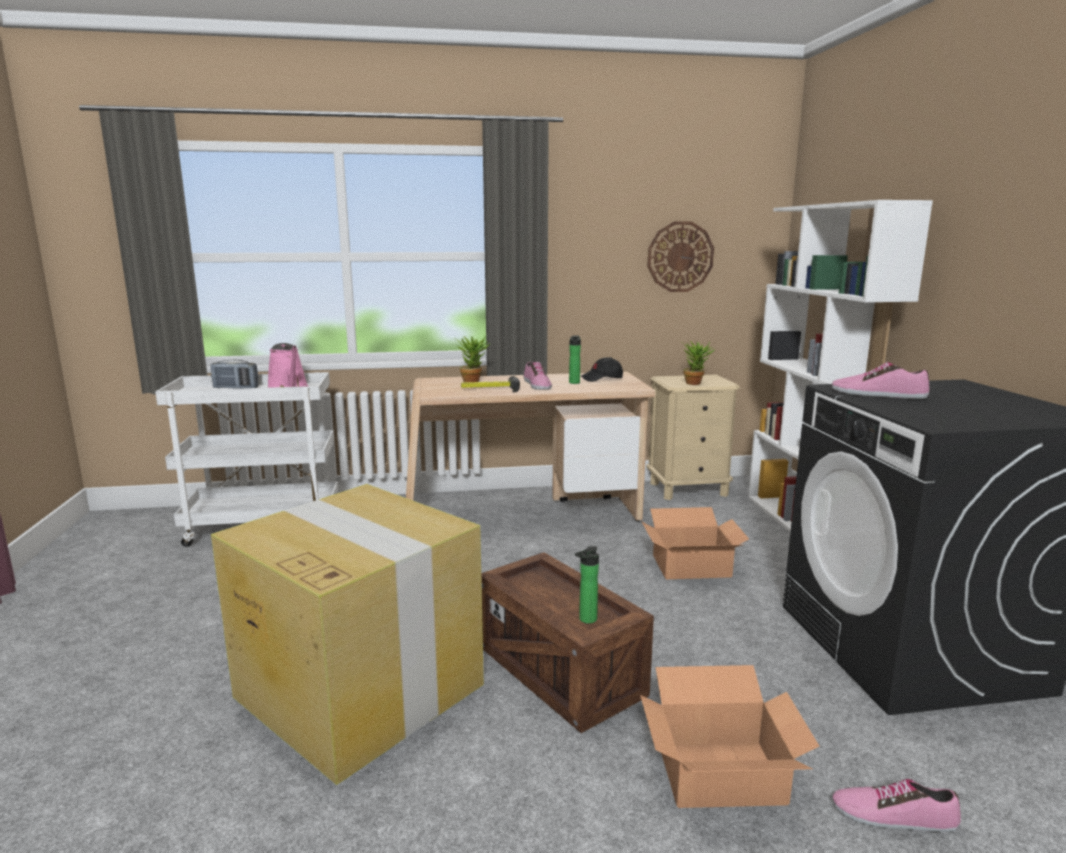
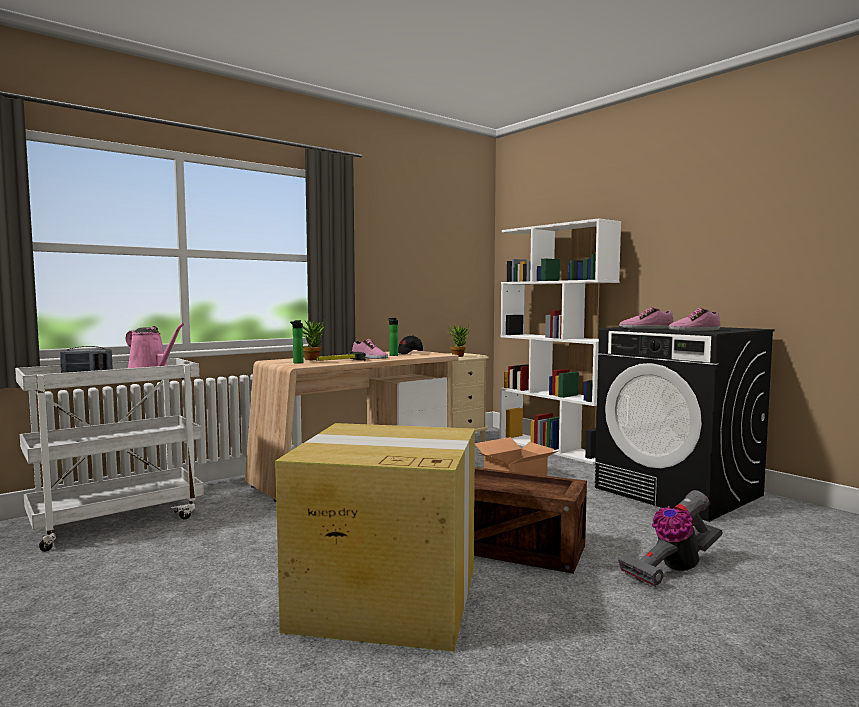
camera: 30 degrees left, 10 degrees down
bottle [575,546,599,624] -> bottle moved to [290,320,303,364]
cardboard box [640,665,820,808] -> vacuum cleaner [618,490,722,587]
wall clock [647,222,714,292] -> none
shoe [832,779,961,832] -> shoe moved to [669,308,720,331]

